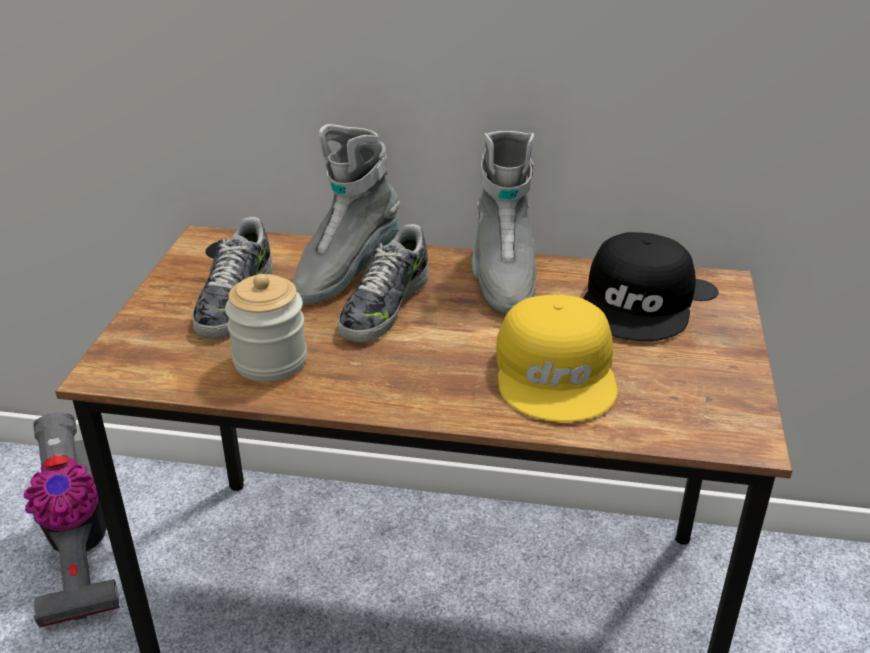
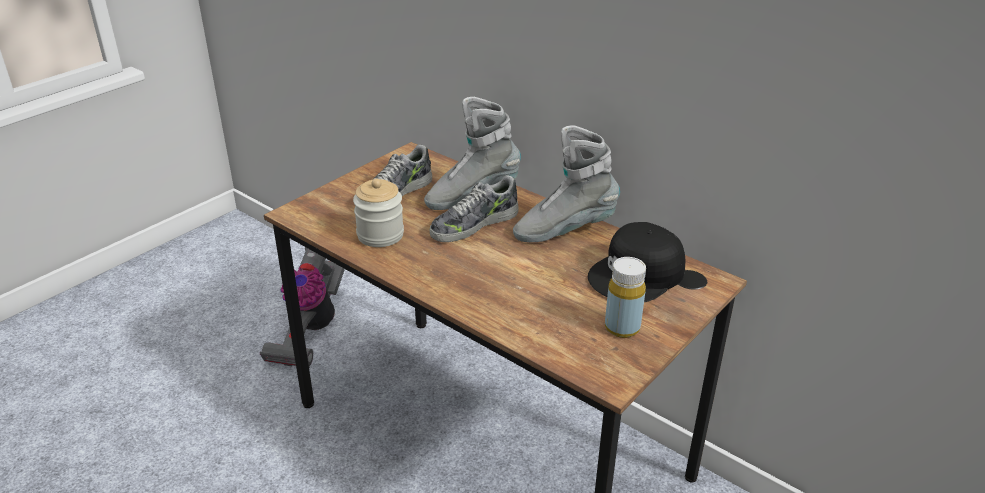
camera: 30 degrees right, 0 degrees up
grey boot [472,131,536,314] -> grey boot turned 45 degrees clockwise [513,125,620,242]
yellow cap [496,295,618,422] -> none
none -> yellow bottle [605,257,646,338]

